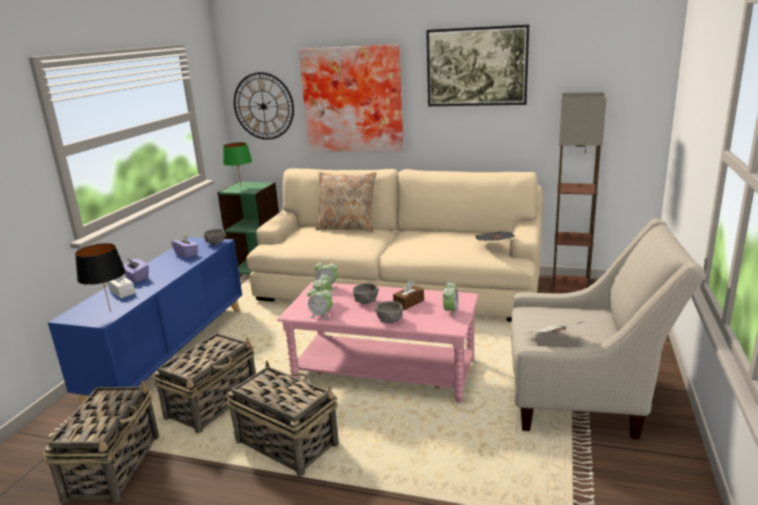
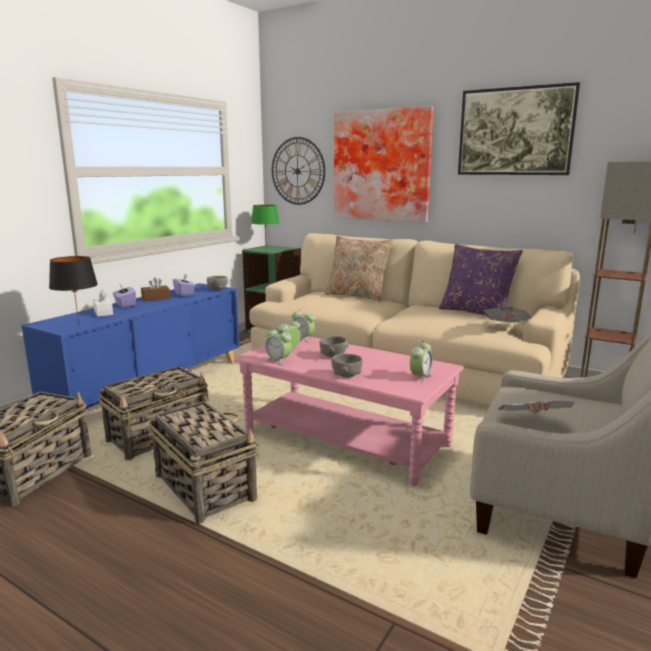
camera: 15 degrees right, 5 degrees down
brown tissue box [393,281,424,310] -> brown tissue box moved to [141,277,170,301]
none -> purple pillow [439,244,523,315]

